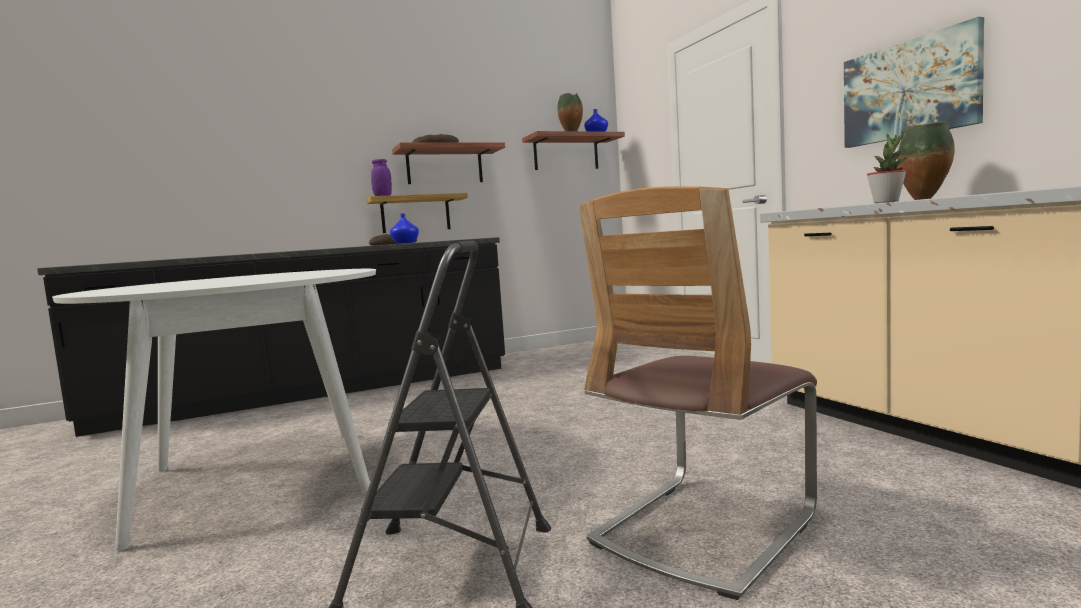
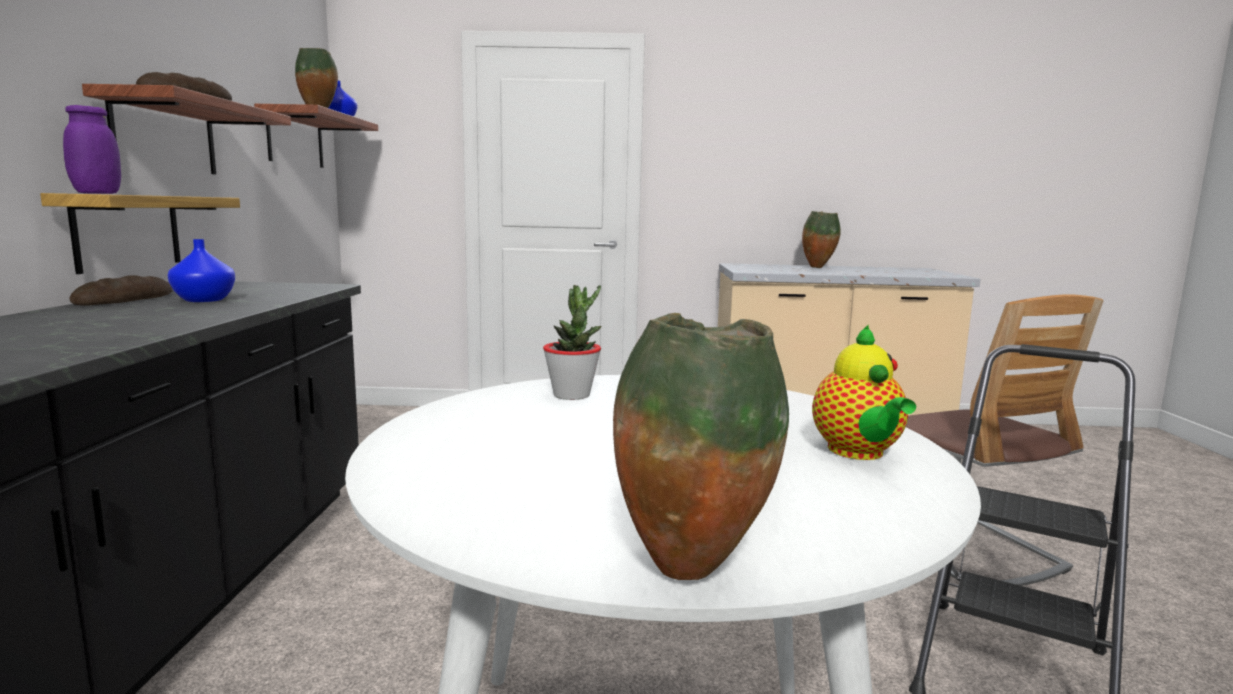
camera: 65 degrees left, 5 degrees up
picture [844,17,984,148] -> none
potted plant [867,131,906,203] -> potted plant moved to [543,285,601,400]
none -> vase [613,313,789,580]
none -> teapot [812,325,916,460]

